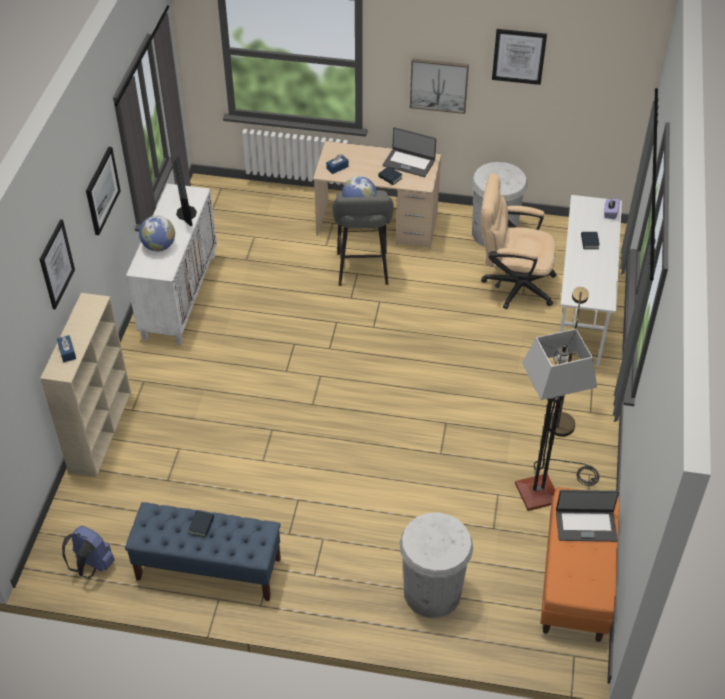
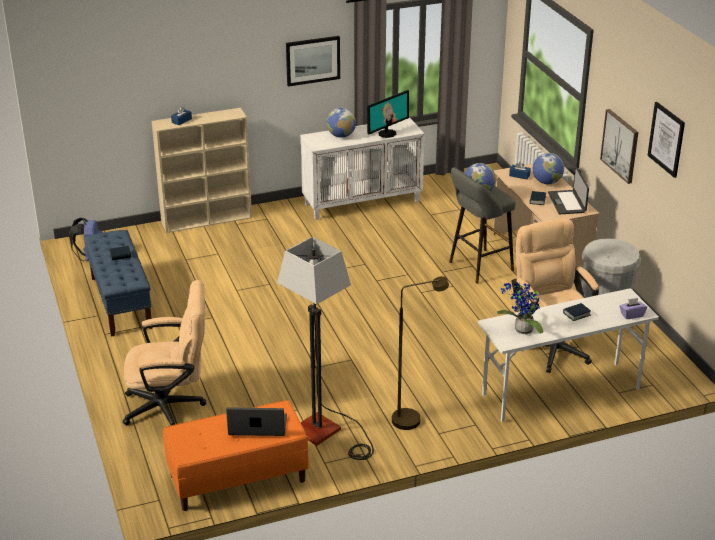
camera: 60 degrees right, 15 degrees down
picture [40,219,75,310] -> none
white trash can [399,513,473,618] -> beige office chair [123,280,206,425]
laptop [556,490,619,542] -> laptop turned 120 degrees clockwise [226,408,287,436]
none -> potted plant [497,282,543,335]
none -> globe [533,153,564,184]

